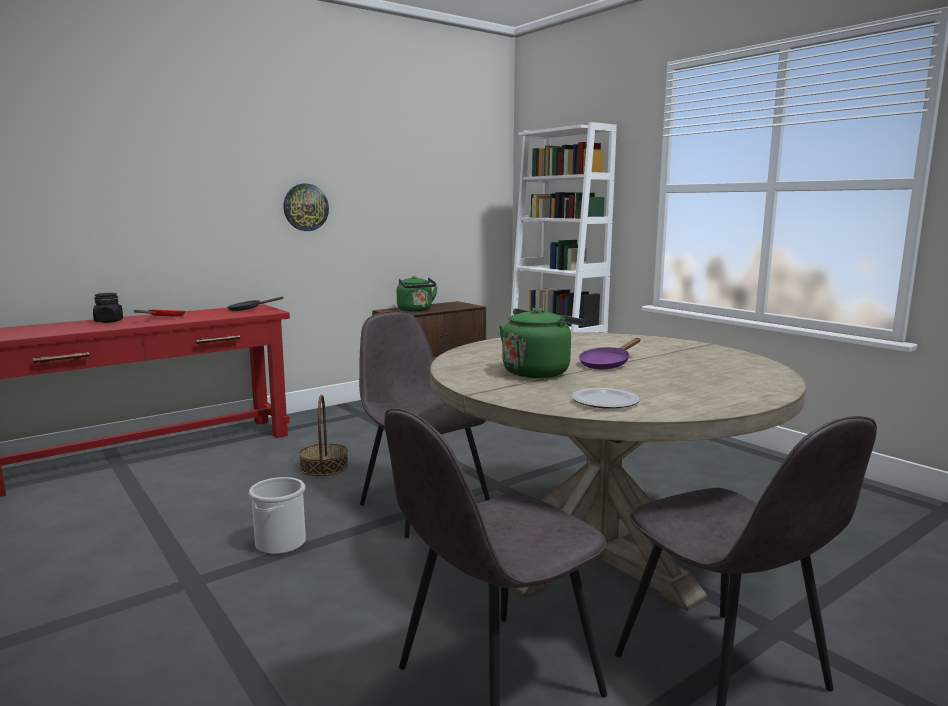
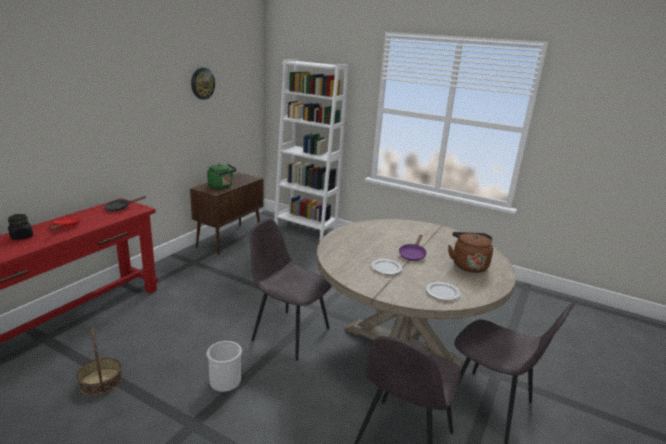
camera: 25 degrees left, 10 degrees up
wall clock [283,184,329,231] -> wall clock moved to [191,68,215,100]
basket [299,395,348,476] -> basket moved to [77,327,122,396]
green kettle [499,307,584,378] -> plate [371,259,403,275]
none -> brown kettle [448,232,493,273]

